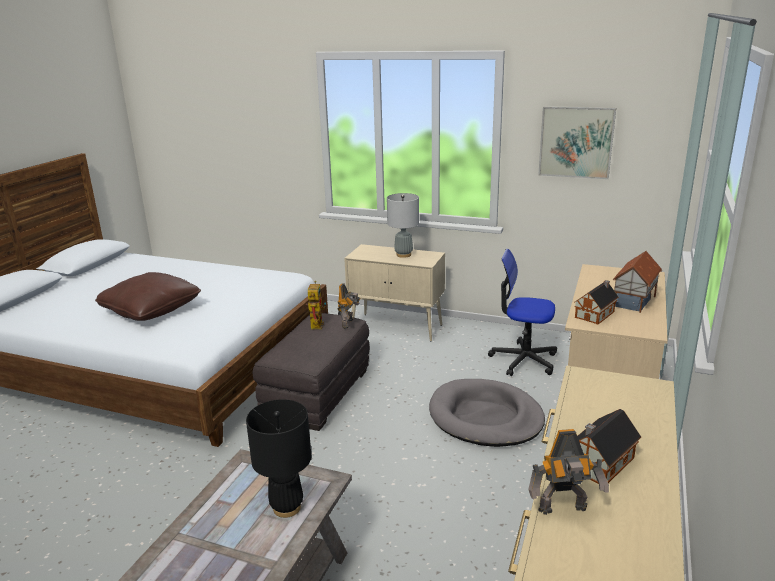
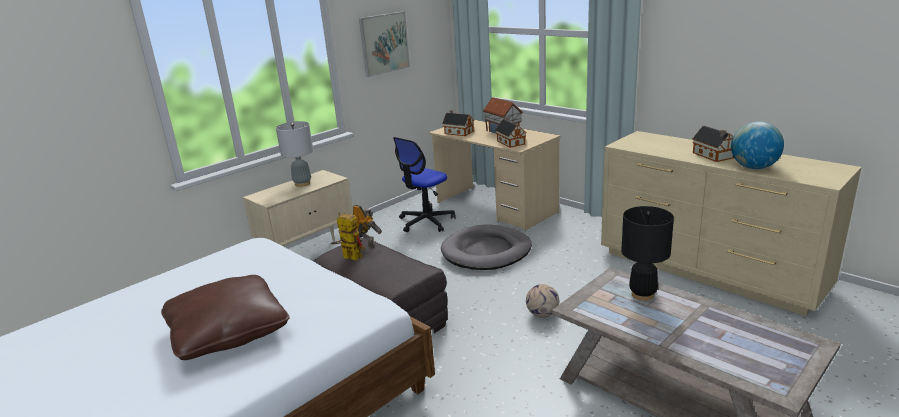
camera: 65 degrees left, 0 degrees up
toy robot [528,429,609,515] -> globe [731,121,784,169]
none -> toy house [442,110,474,136]
none -> football [526,284,559,318]

